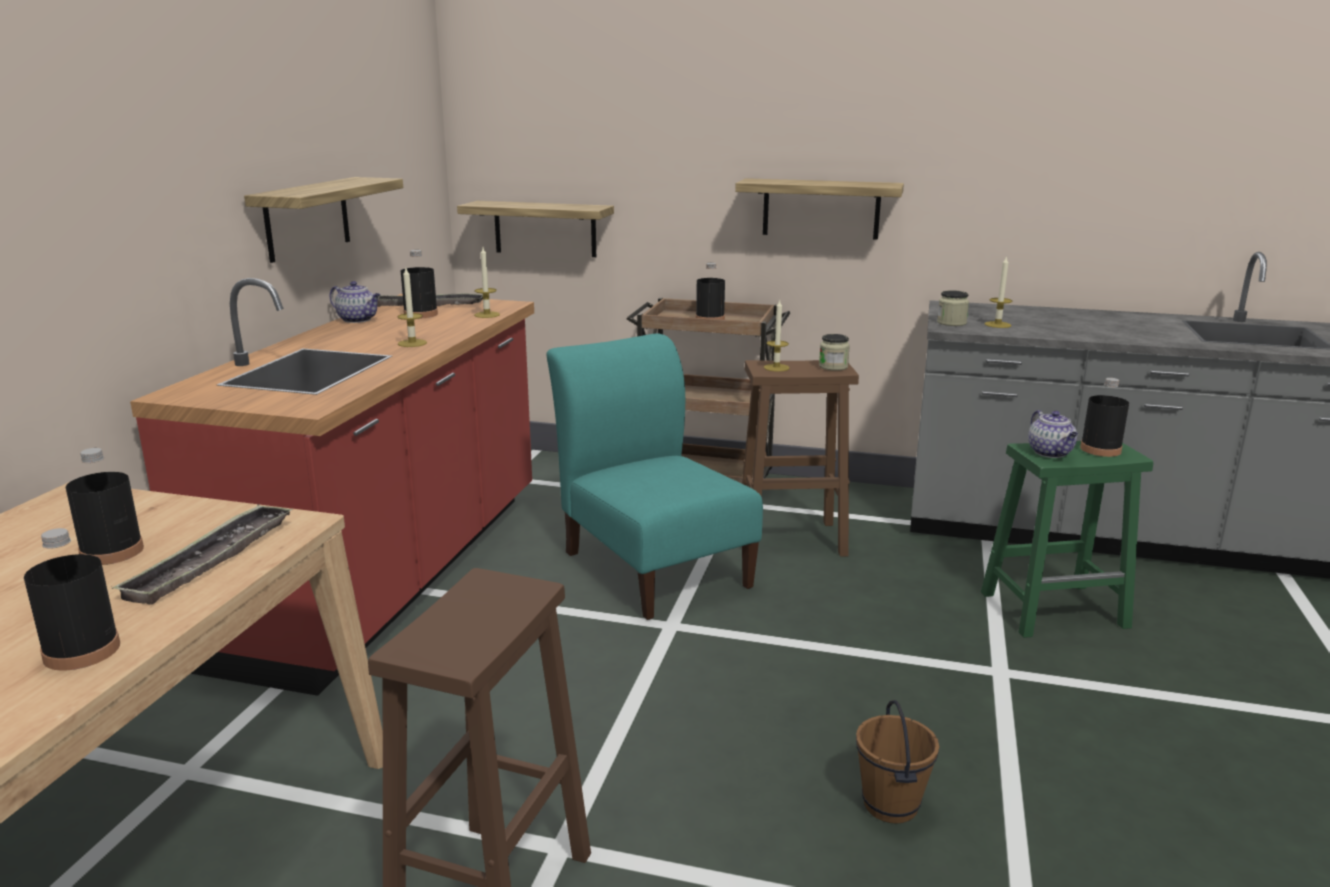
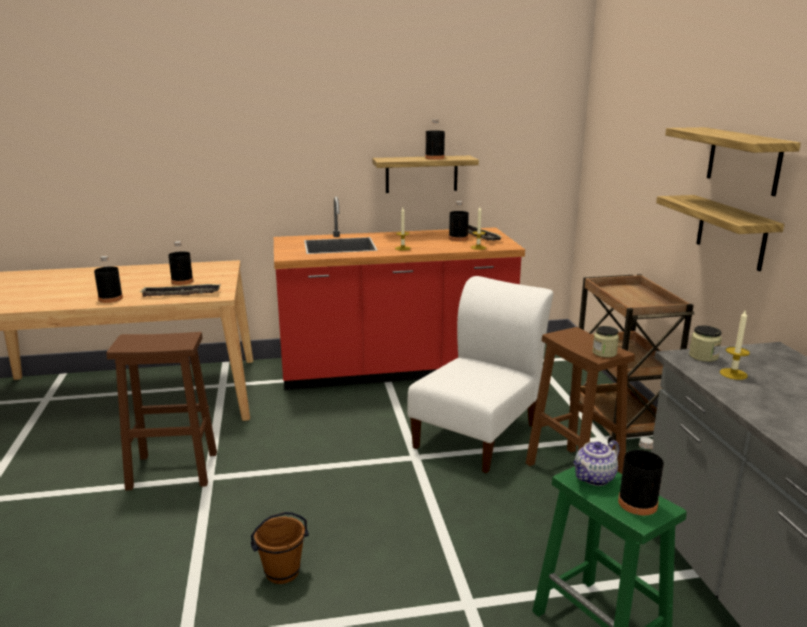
camera: 65 degrees right, 0 degrees up
teapot [329,281,381,323] -> none
shelf [457,201,614,257] -> shelf moved to [665,127,801,196]
turquoise chair [546,334,763,620] -> white chair [408,276,553,473]
black bottle [696,263,725,320] -> black bottle moved to [425,119,445,160]
candle [764,300,789,372] -> none

